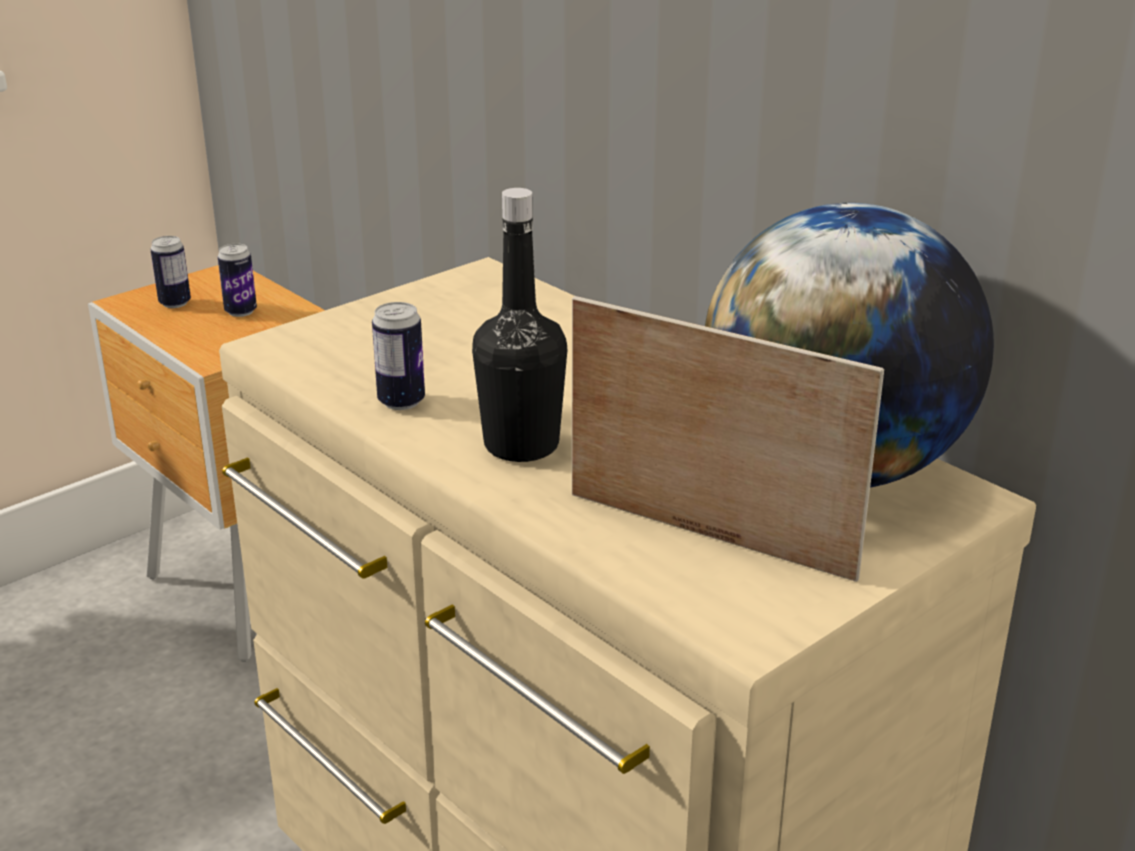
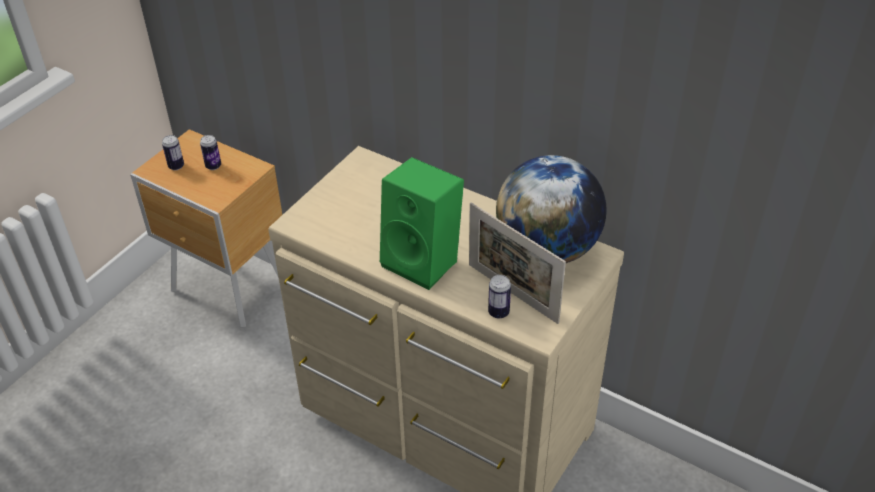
camera: 15 degrees left, 15 degrees up
can [372,302,425,410] -> can moved to [488,275,511,319]
black bottle [472,188,567,462] -> green speaker [380,157,464,290]
picture frame [572,296,884,582] -> picture frame turned 150 degrees counterclockwise [469,202,566,324]

